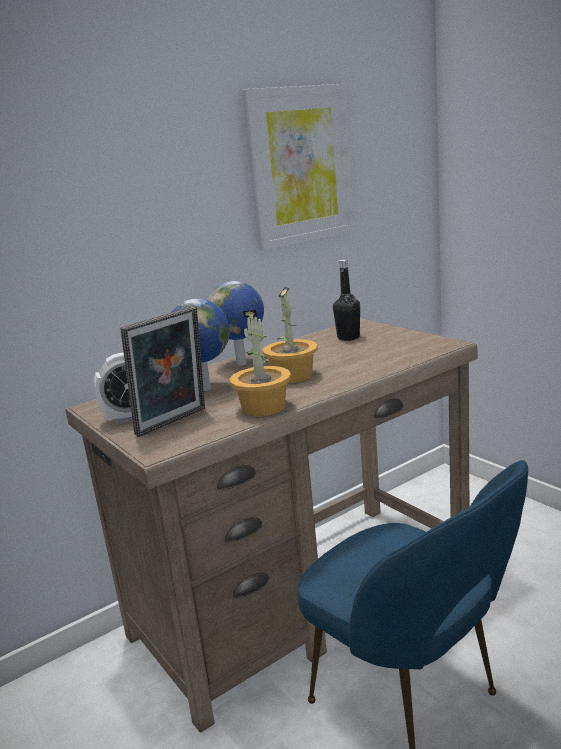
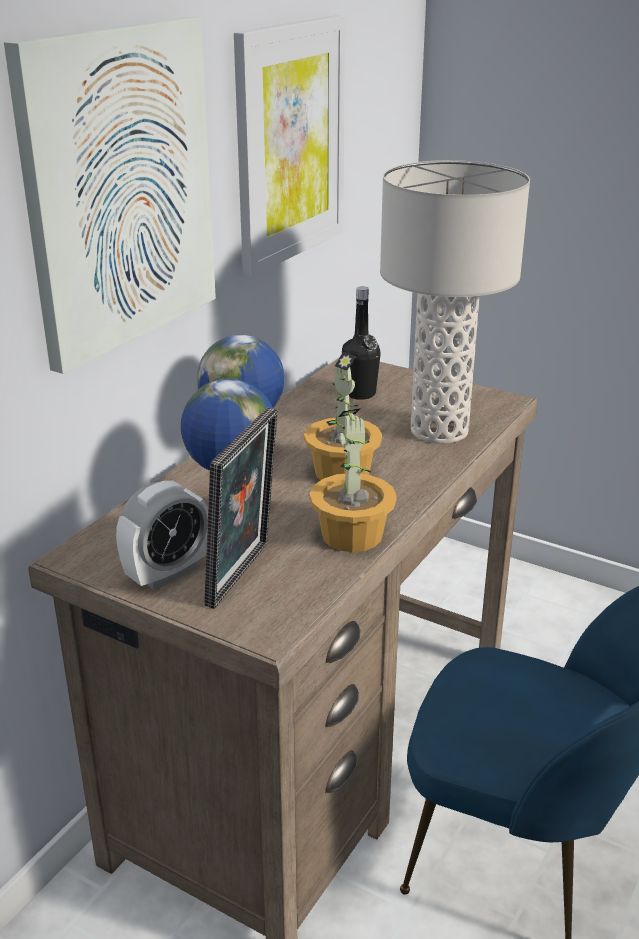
camera: 25 degrees left, 10 degrees up
none -> picture [4,17,216,374]
none -> white table lamp [380,160,530,444]

